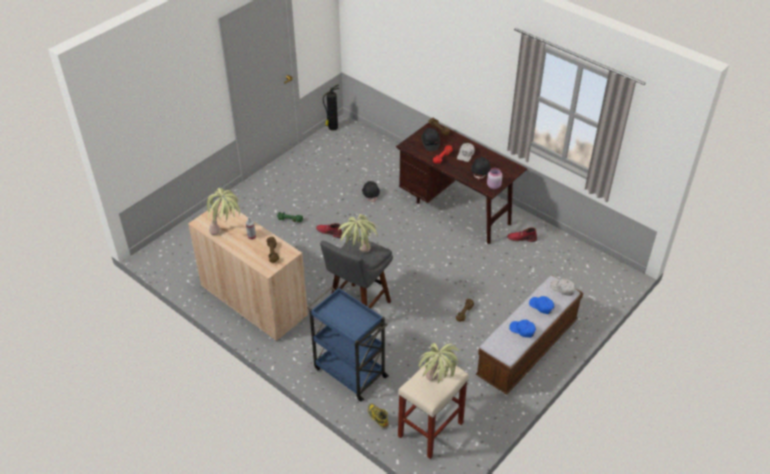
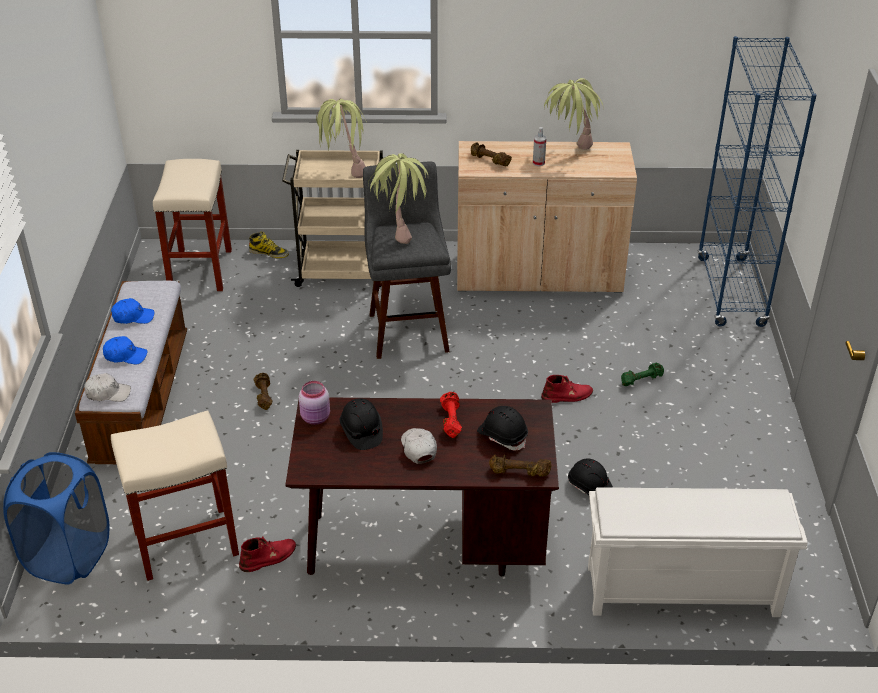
camera: 140 degrees right, 5 degrees down
blue cart [307,287,389,402] -> beige cart [282,150,385,287]
fire extinguisher [323,85,339,131] -> none
potted plant [418,343,459,383] -> potted plant moved to [316,99,368,178]
none -> blue laundry basket [3,452,109,585]
none -> beige stool [111,410,239,581]
none -> white shoe rack [588,487,808,617]
none -> blue bookcase [697,36,817,327]

